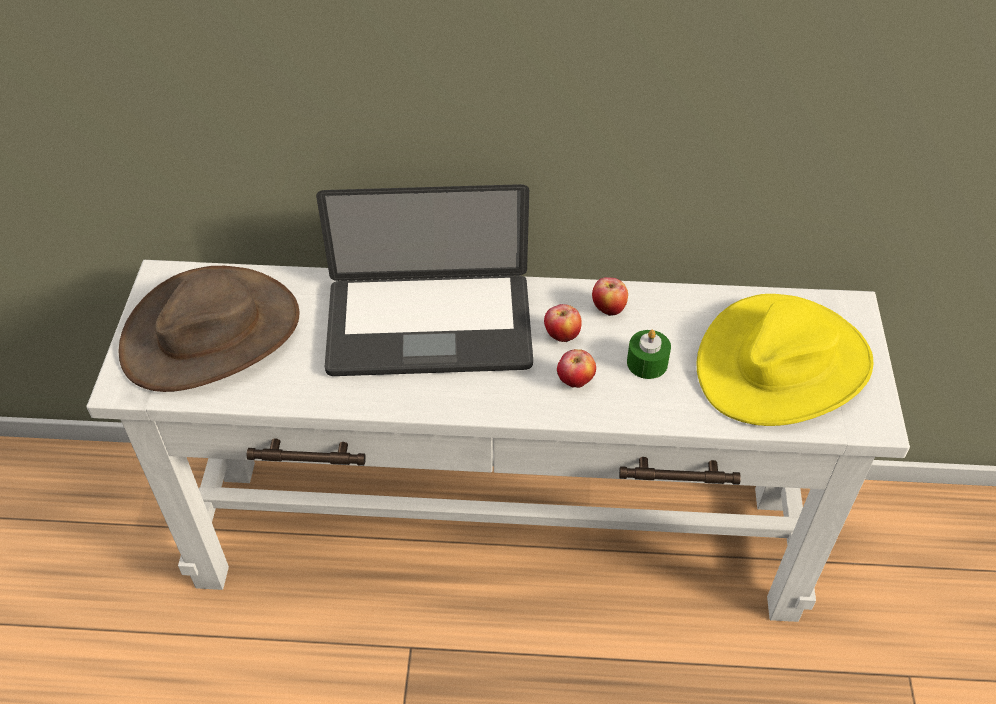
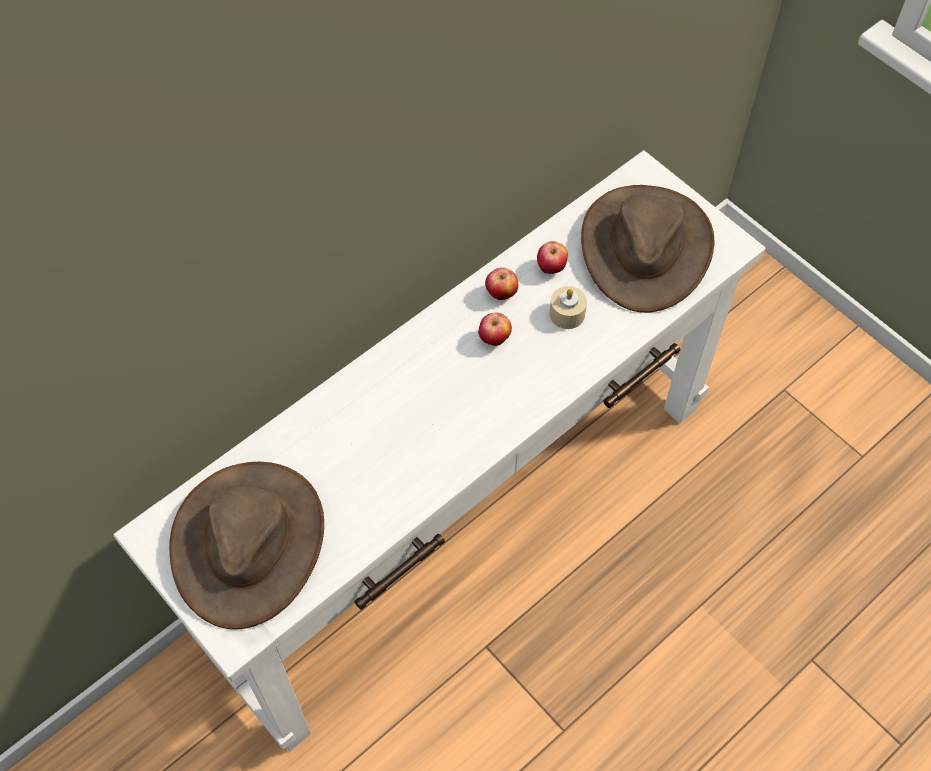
camera: 45 degrees left, 10 degrees up
laptop [316,184,533,376] -> none
apple [557,349,596,388] -> apple moved to [537,241,568,274]
green candle [627,330,671,379] -> beige candle [550,286,587,329]
yellow hat [696,294,874,426] -> brown hat [581,185,714,313]

